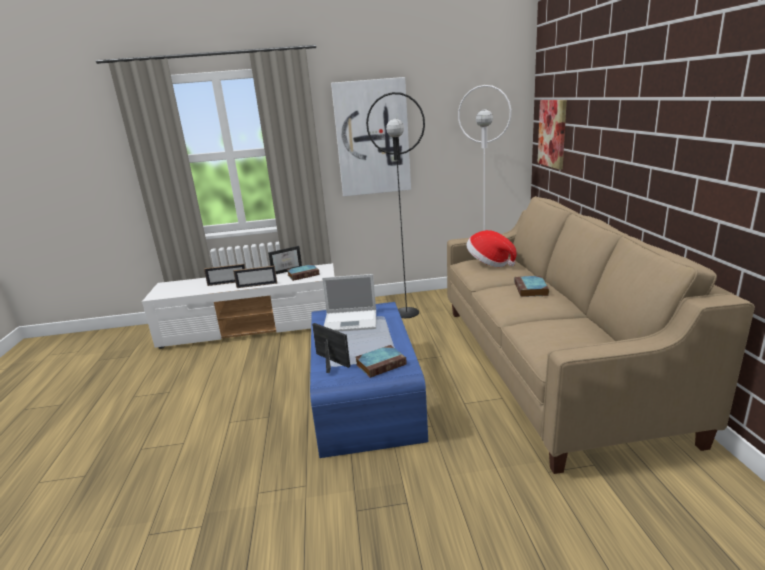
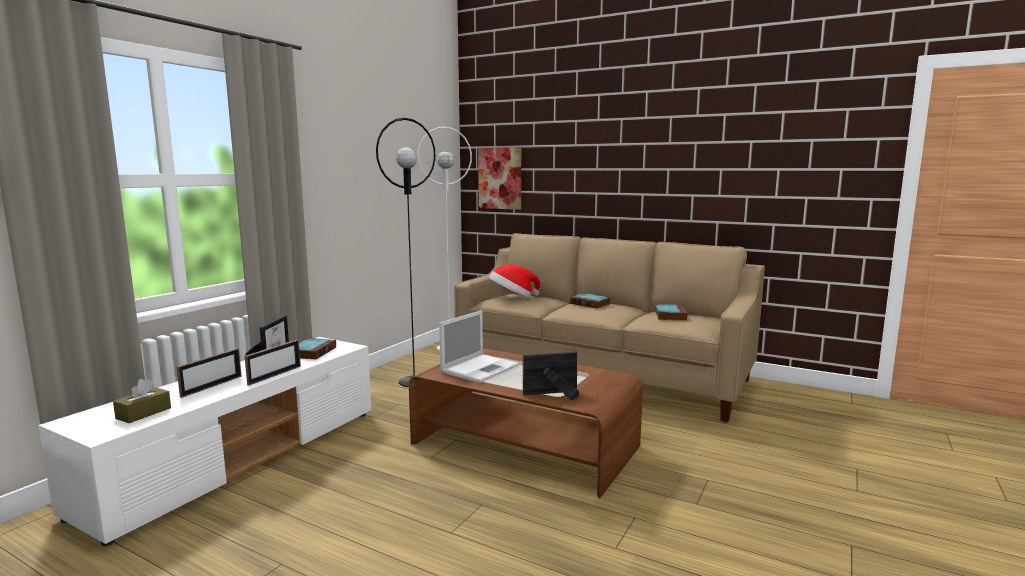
camera: 55 degrees left, 10 degrees down
blue coffee table [310,302,428,458] -> brown coffee table [409,348,643,498]
picture [331,77,411,196] -> none
book [356,345,407,378] -> book moved to [655,304,687,320]
none -> brown tissue box [113,379,171,423]

